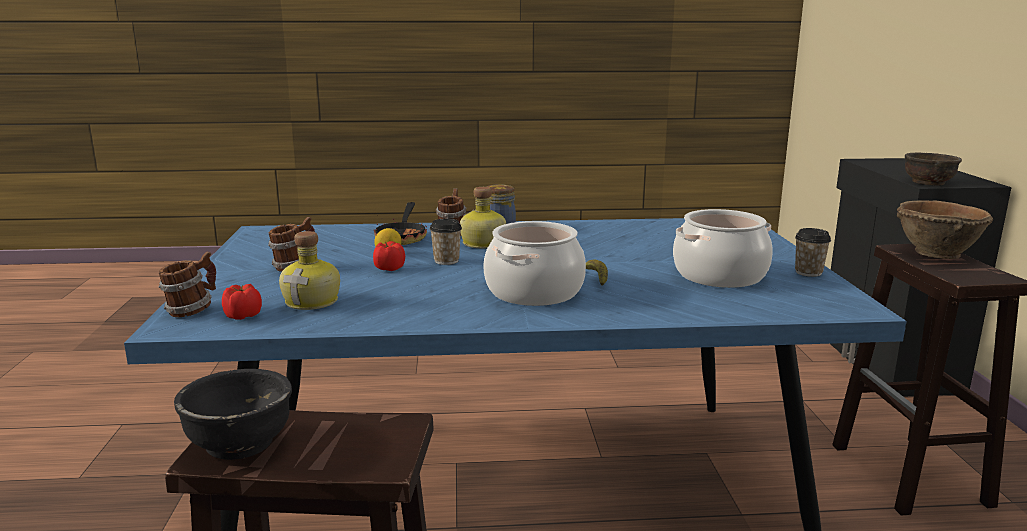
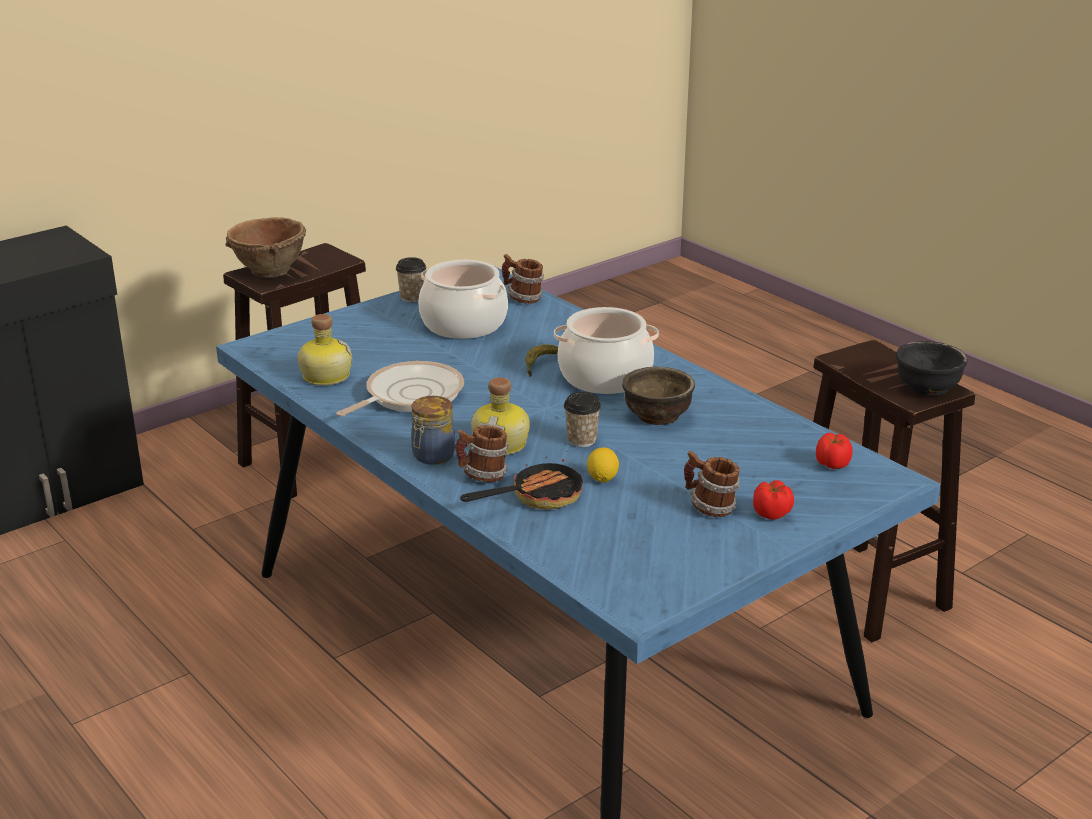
camera: 125 degrees left, 10 degrees up
mug [158,252,216,317] -> mug moved to [502,254,544,304]
bottle [279,231,340,310] -> bottle moved to [298,314,352,386]
tomato [373,241,405,271] -> tomato moved to [753,480,794,520]
brown bowl [905,153,962,186] -> brown bowl moved to [622,367,695,425]
none -> frying pan [336,361,464,416]

